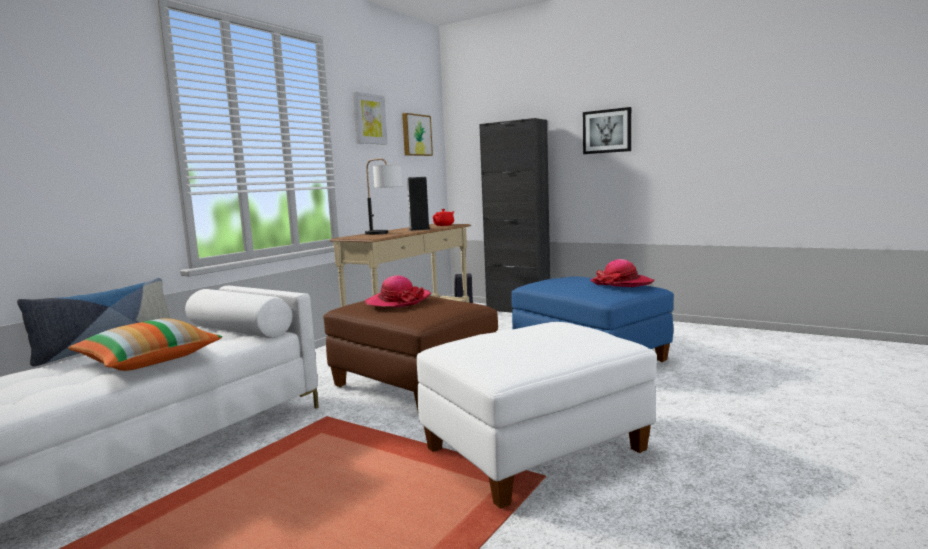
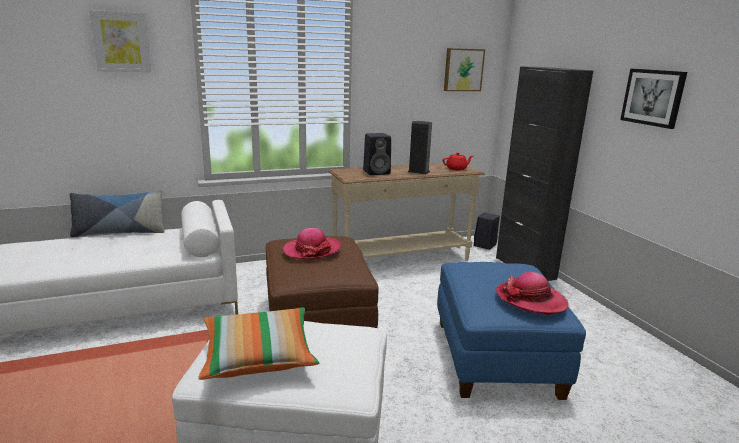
camera: 35 degrees right, 10 degrees up
pillow [68,318,222,371] -> pillow moved to [198,307,319,380]
picture [353,92,388,145] -> picture moved to [89,10,151,72]
table lamp [365,158,403,235] -> black speaker [363,133,391,175]

